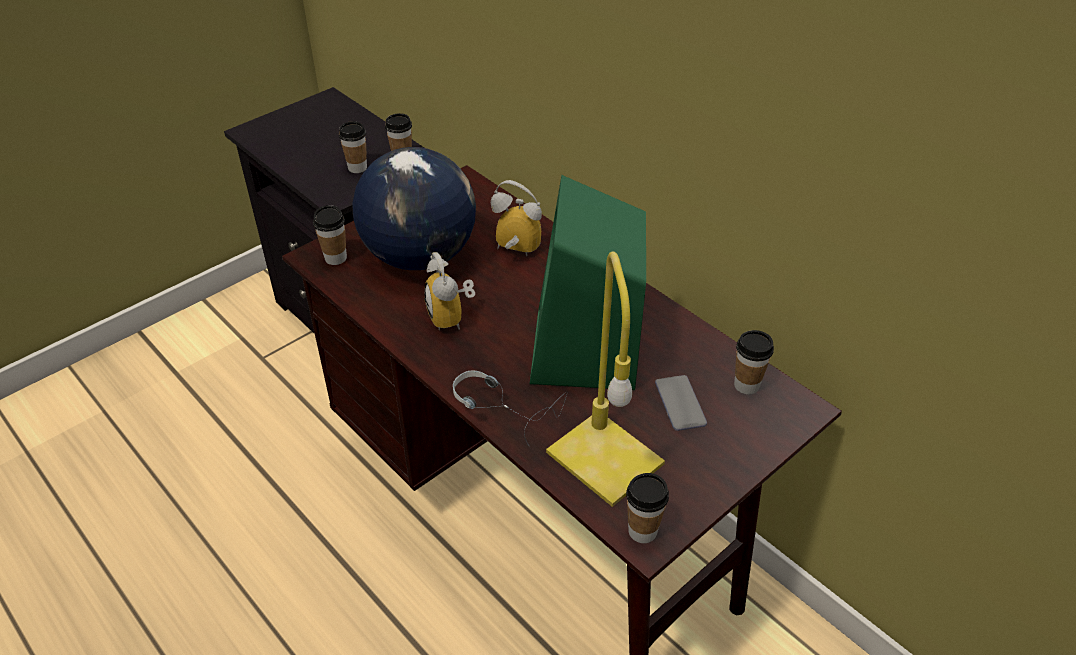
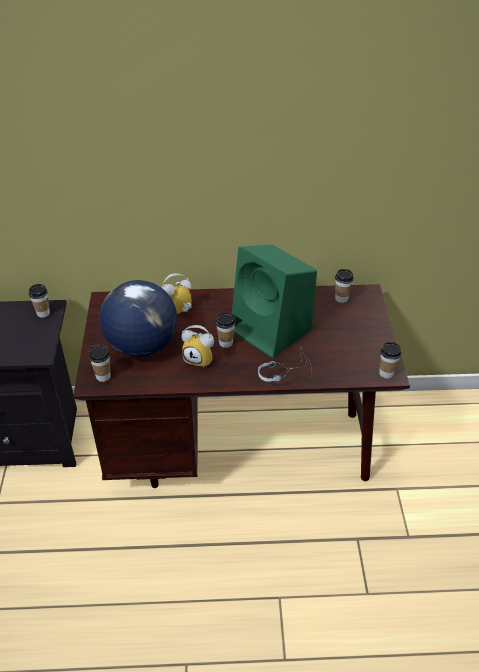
camera: 50 degrees left, 0 degrees up
cup [339,121,367,173] -> cup moved to [216,312,236,348]
yellow table lamp [546,252,665,507] -> none
phone [655,375,707,431] -> none

